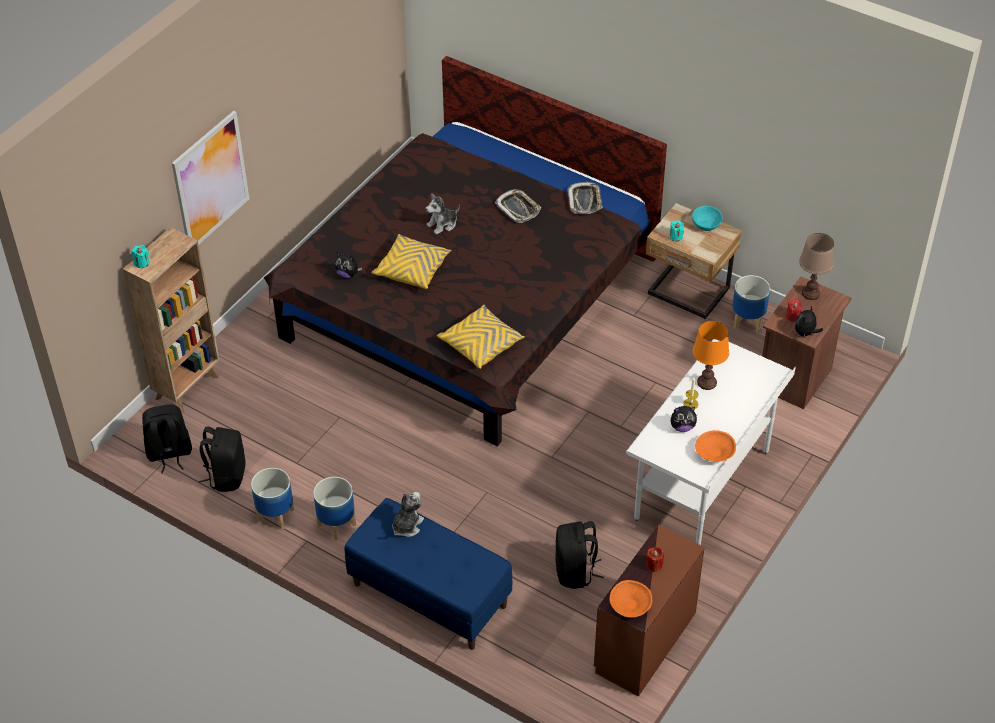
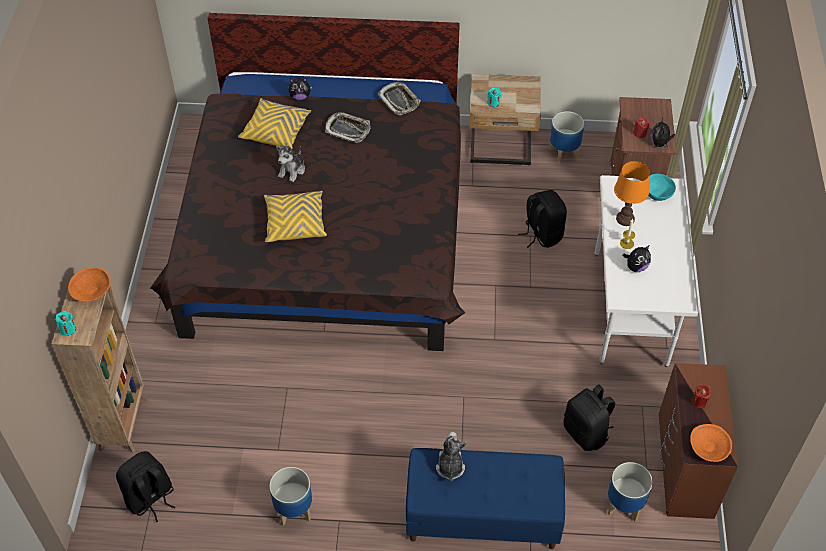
camera: 30 degrees left, 5 degrees up
picture [172,111,249,245] -> none
black backpack [199,427,246,492] -> black backpack moved to [518,190,567,248]
planter [313,477,356,540] -> planter moved to [608,462,653,522]
plush toy [335,252,362,279] -> plush toy moved to [289,78,312,100]
yellow pillow [437,305,525,369] -> yellow pillow moved to [238,98,311,149]
turquoise bowl [692,206,723,231] -> turquoise bowl moved to [649,174,676,201]
orange bowl [695,430,736,462] -> orange bowl moved to [68,267,111,302]
brown table lamp [799,233,834,300] -> none

